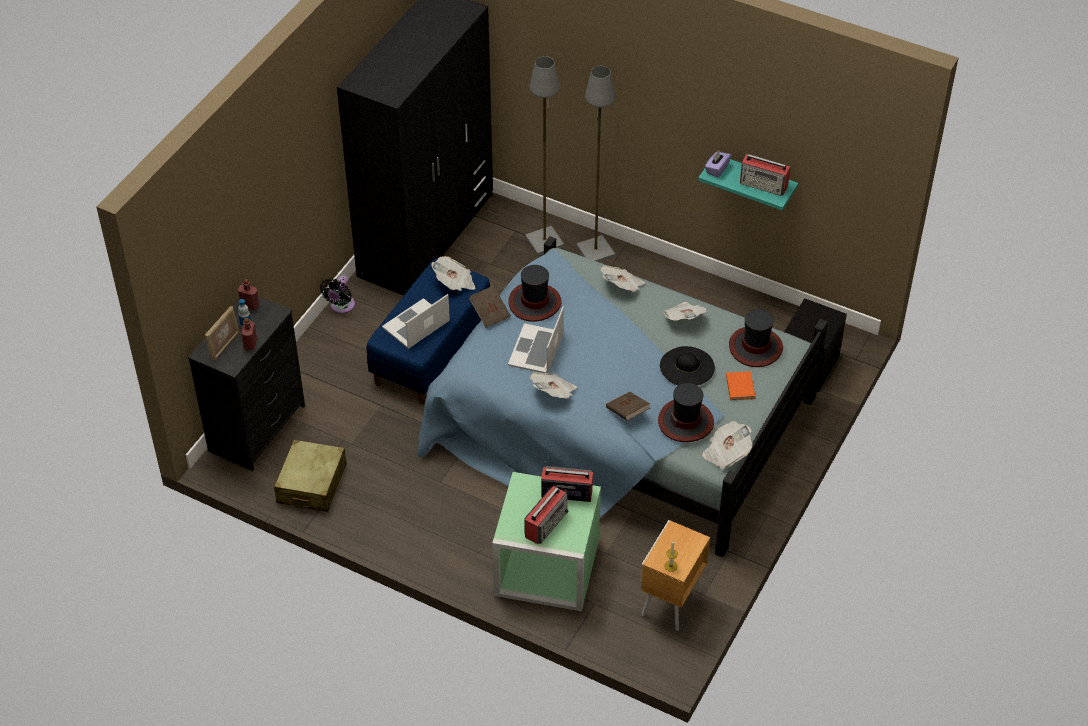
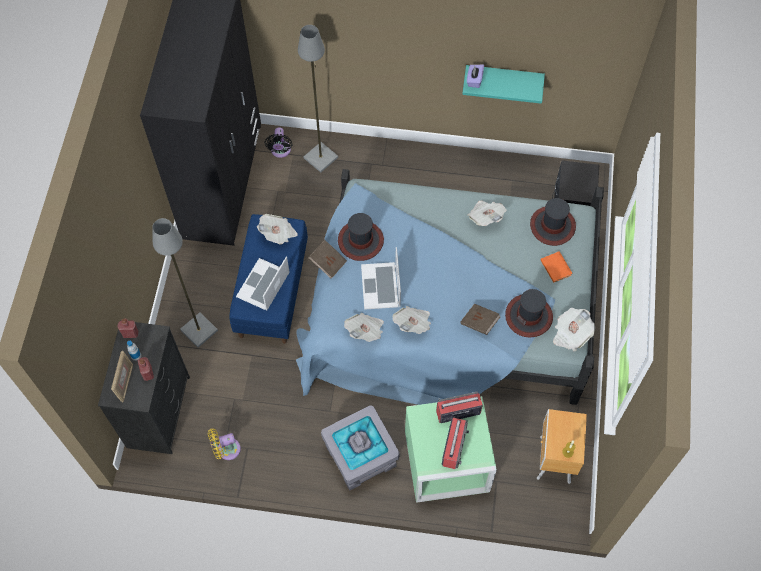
camera: 20 degrees left, 15 degrees up
beige suitcase [274,440,347,512] -> yellow fan [208,429,241,460]
black fan [320,275,355,314] -> black fan moved to [264,127,292,158]
grey floor lamp [576,66,615,262] -> grey floor lamp moved to [152,218,218,347]
newspaper [600,266,645,292] -> newspaper moved to [344,313,384,342]
black hat [660,346,715,385] -> none
radio [740,154,790,196] -> none
none -> grey storage box [321,405,400,491]

